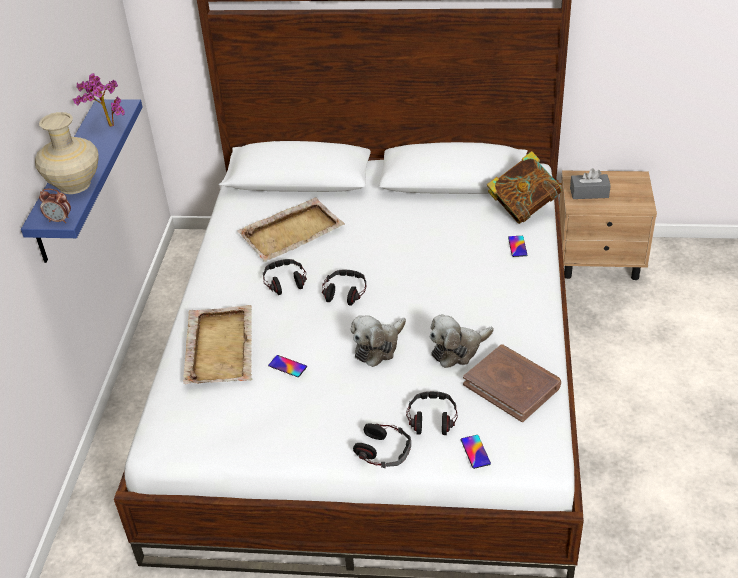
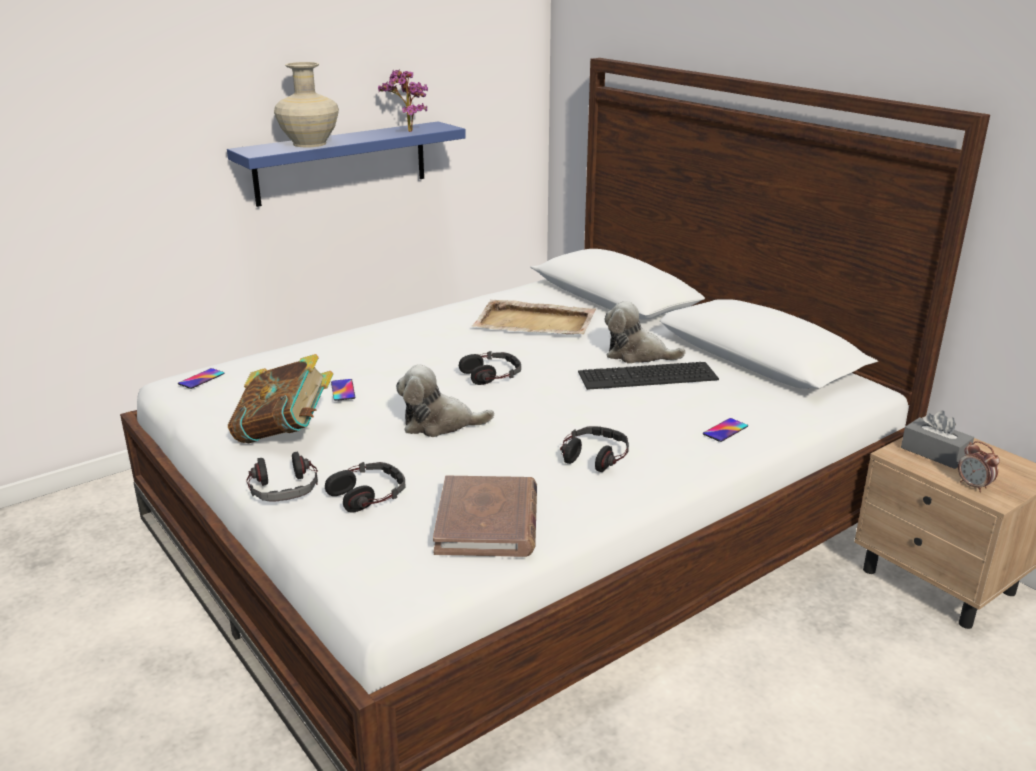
camera: 45 degrees right, 15 degrees down
alarm clock [39,189,71,223] -> alarm clock moved to [958,441,1000,492]
beige tray [183,305,252,384] -> none
headphones [263,259,307,295] -> headphones moved to [560,426,629,472]
plush toy [430,314,494,368] -> plush toy moved to [605,301,686,364]
phone [461,435,491,469] -> phone moved to [178,368,225,389]
book [487,151,562,224] -> book moved to [228,354,333,443]
none -> keyboard [578,362,719,390]

